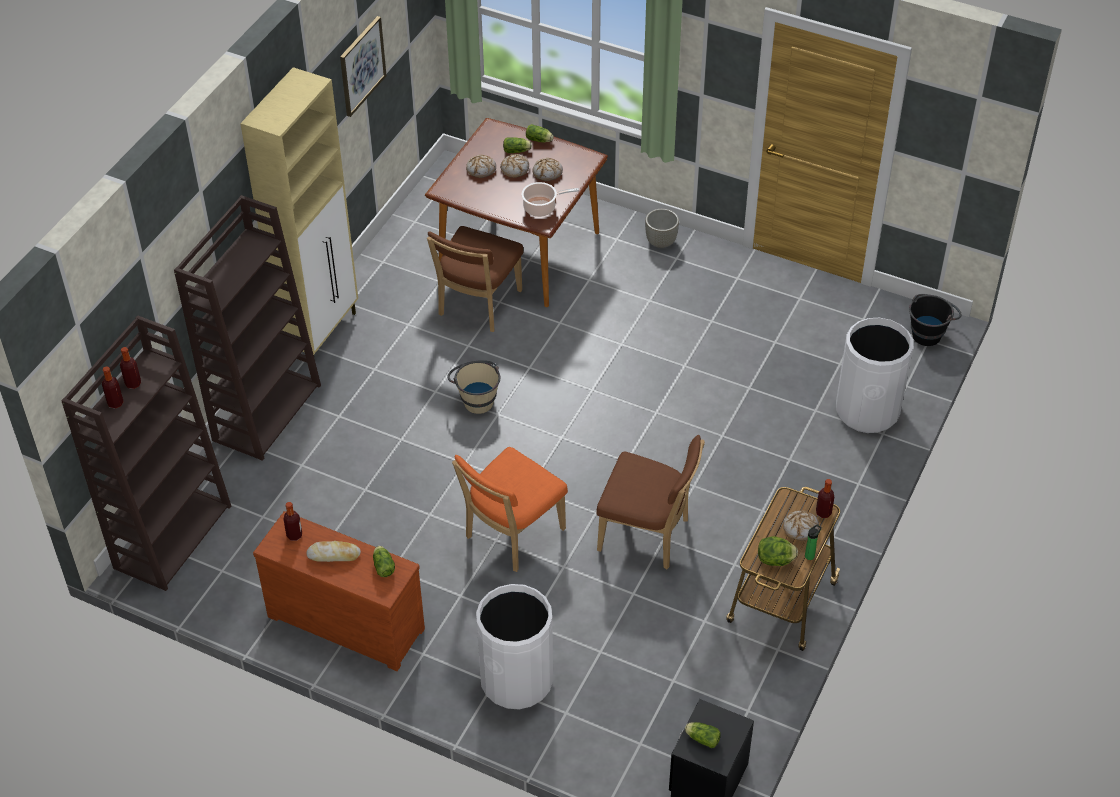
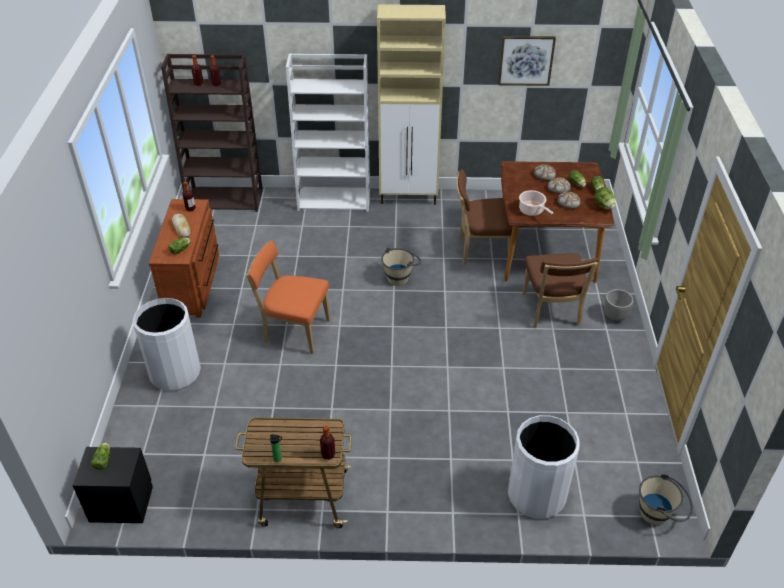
camera: 65 degrees right, 5 degrees down
brown bookcase [174,195,321,461] -> white bookcase [286,54,370,212]
brown chair [596,435,705,569] -> brown chair moved to [522,253,599,328]
lettuce [758,536,798,566] -> lettuce moved to [594,187,616,210]
bread [783,510,819,540] -> none
black bucket [909,294,962,346] -> beige bucket [639,474,693,525]

